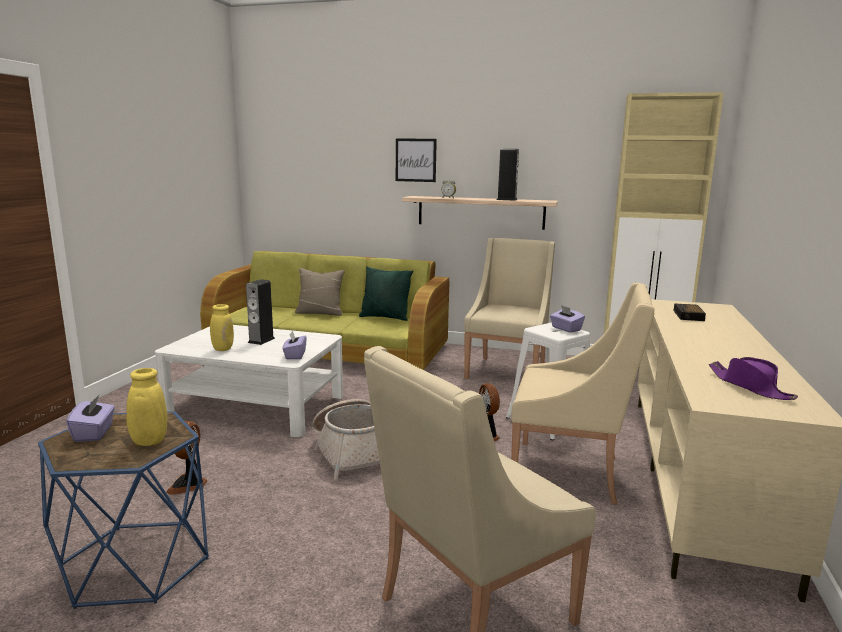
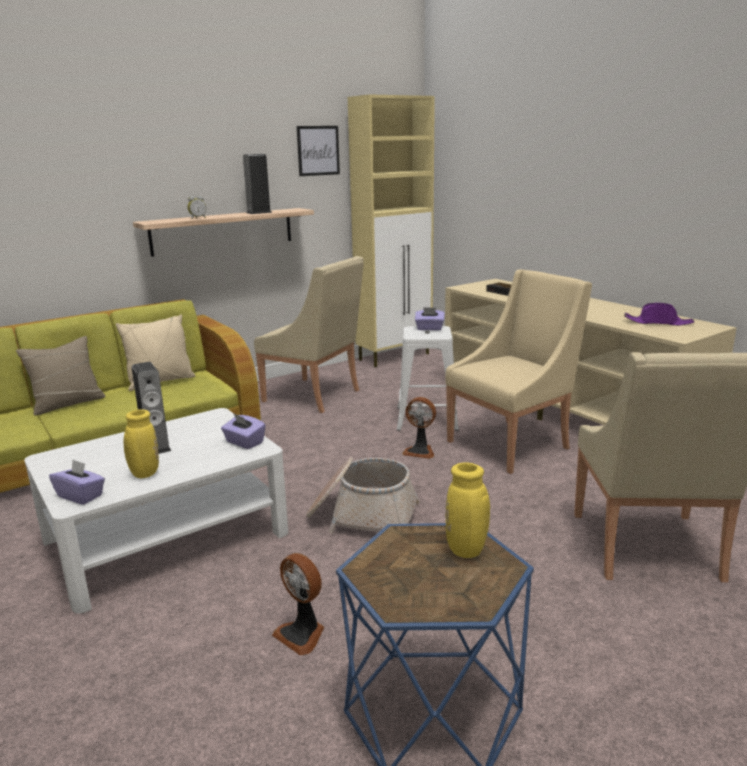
camera: 50 degrees left, 5 degrees up
purple tissue box [66,395,115,442] -> purple tissue box moved to [49,459,105,505]
green pillow [359,266,413,321] -> beige pillow [115,315,196,391]
picture [396,138,437,182] -> picture moved to [297,126,340,176]
beige armchair [464,238,555,379] -> beige armchair turned 150 degrees clockwise [254,256,364,413]

